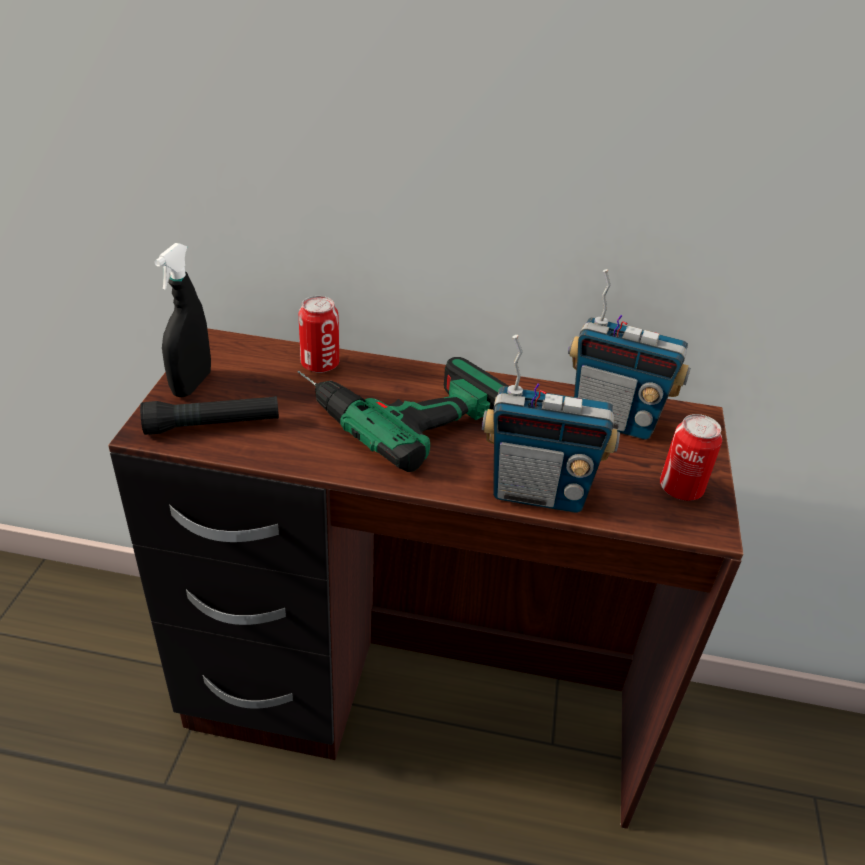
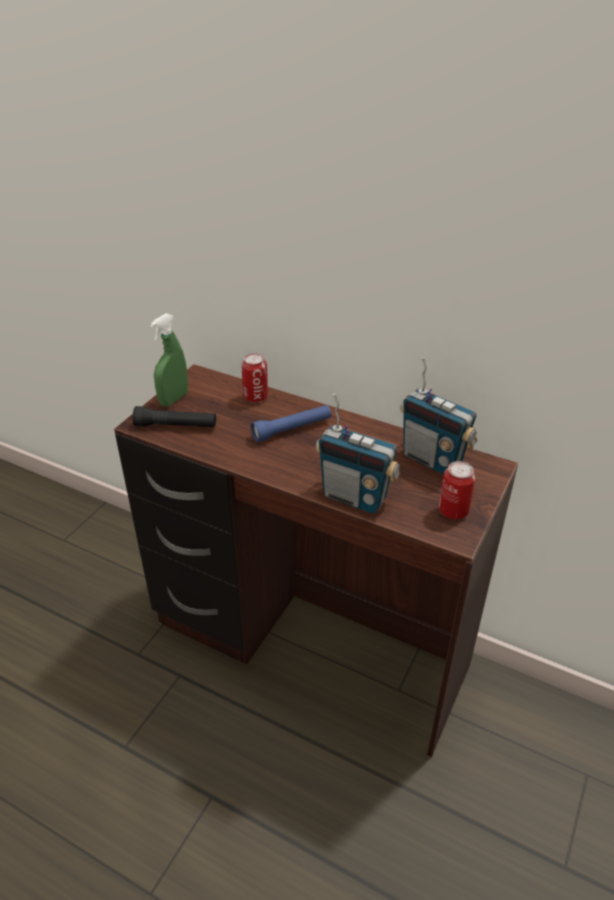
camera: 20 degrees right, 0 degrees up
black spray bottle [154,243,211,397] -> green spray bottle [150,313,188,407]
power drill [298,357,509,472] -> blue flashlight [251,405,331,442]

